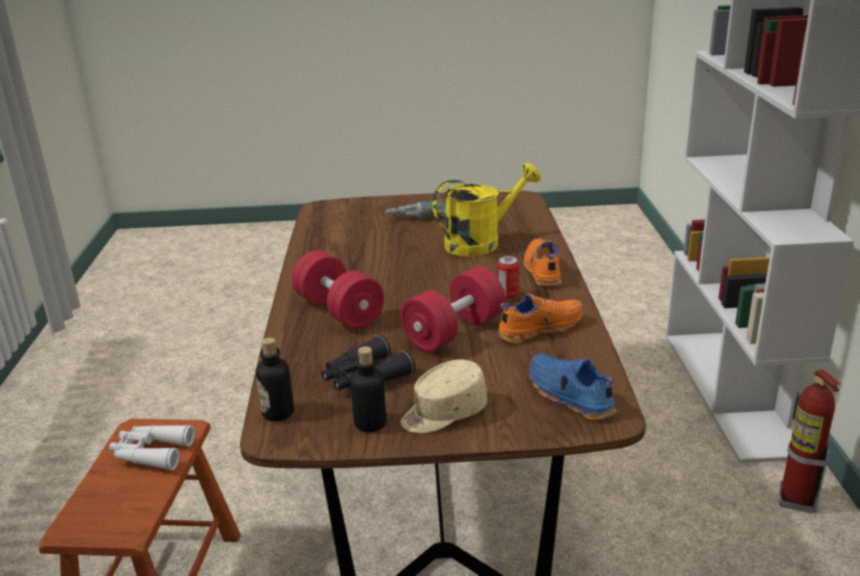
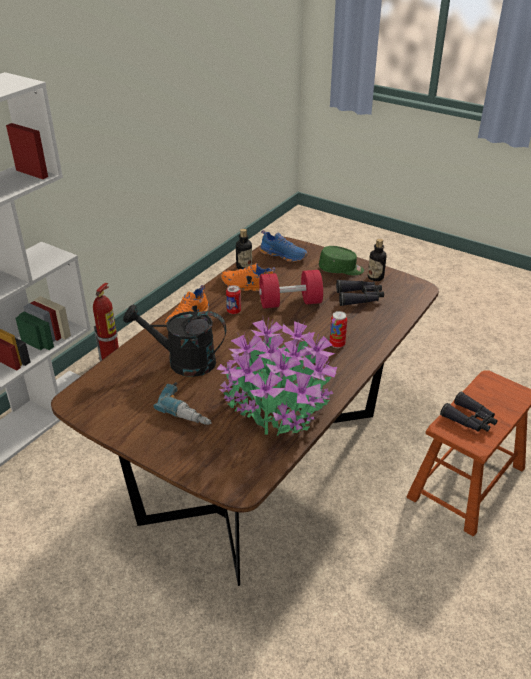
camera: 145 degrees left, 10 degrees up
white binoculars [109,425,195,470] -> black binoculars [440,392,498,432]
bottle [256,337,294,421] -> bottle moved to [236,229,252,269]
red dumbbell [292,250,384,329] -> can [330,311,347,348]
beige cap [401,360,487,433] -> green cap [319,246,364,276]
yellow watering can [432,163,541,256] -> black watering can [123,304,227,377]
blue shoe [530,354,617,420] -> blue shoe turned 60 degrees counterclockwise [259,230,308,262]
none -> potted plant [217,317,337,436]

